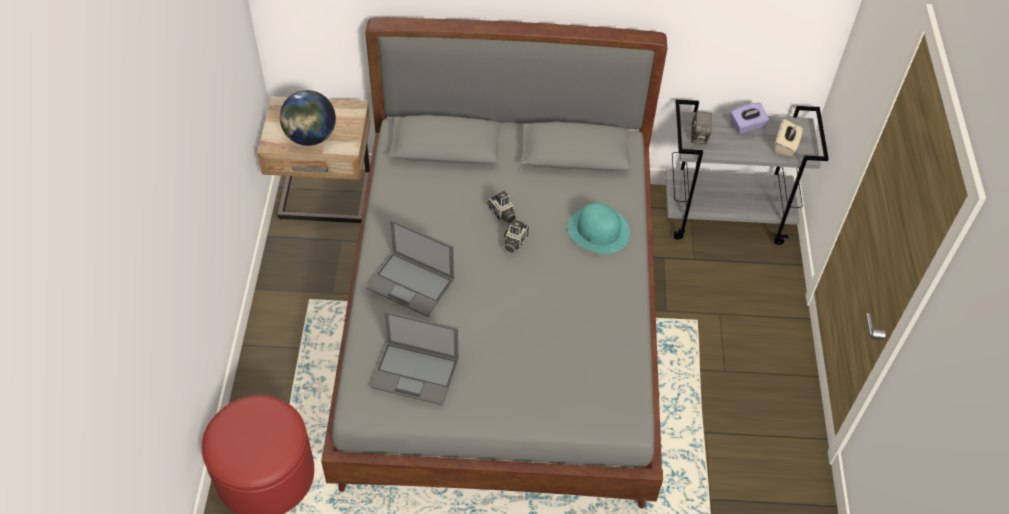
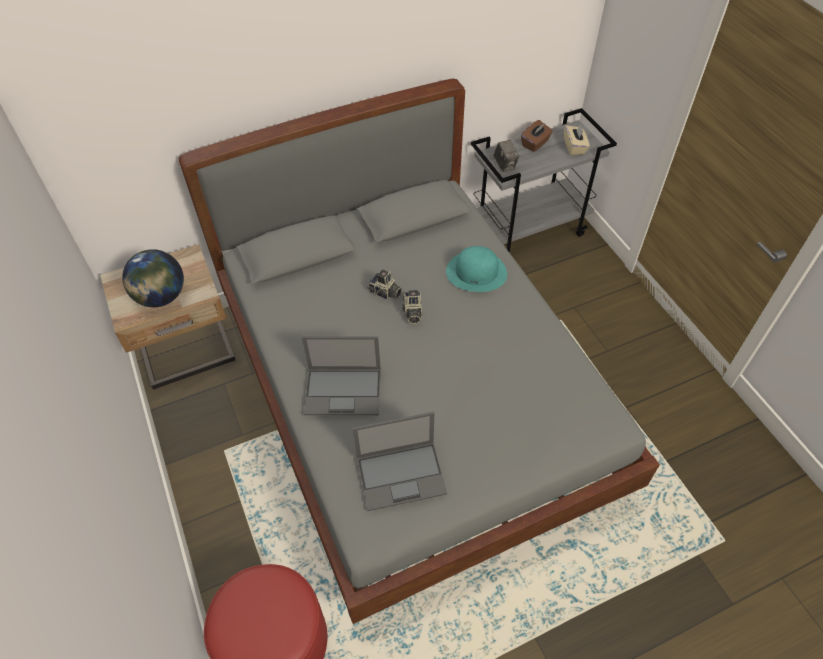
camera: 25 degrees left, 0 degrees up
purple tissue box [730,103,769,134] -> brown tissue box [521,120,553,152]

